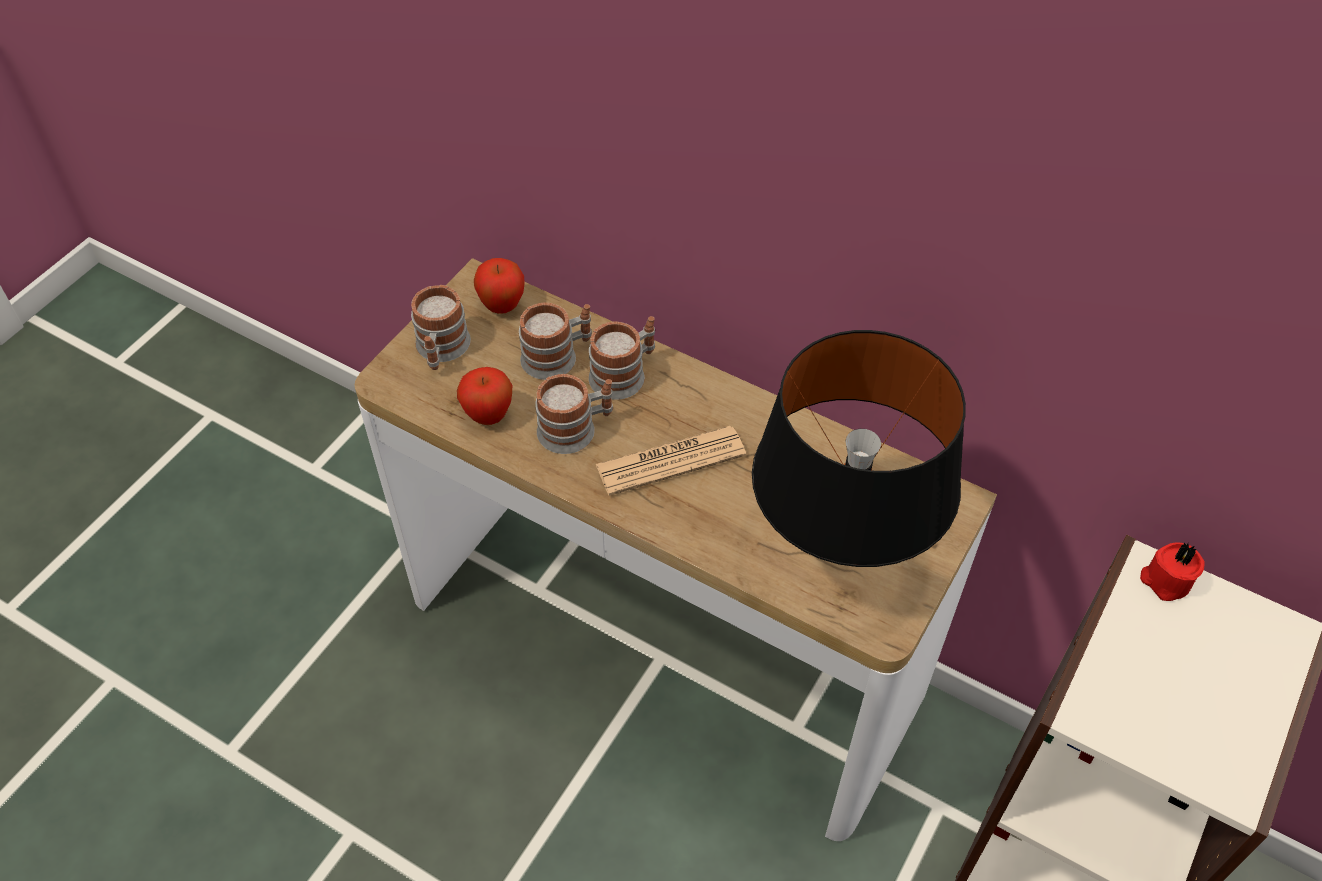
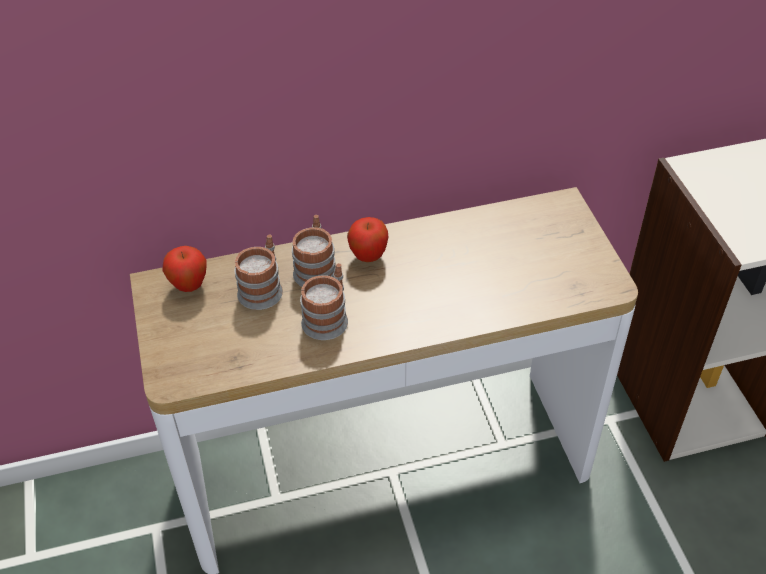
camera: 45 degrees left, 5 degrees down
mug [411,285,471,370] -> none
apple [457,367,512,425] -> apple moved to [347,217,388,262]
newspaper [596,426,746,496] -> none
black table lamp [752,330,966,567] -> none
red candle [1140,542,1204,601] -> none

